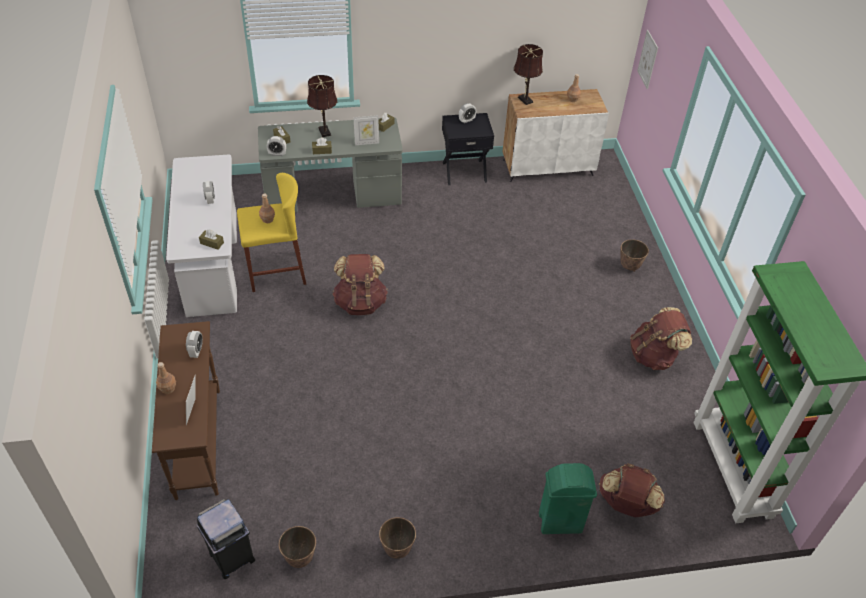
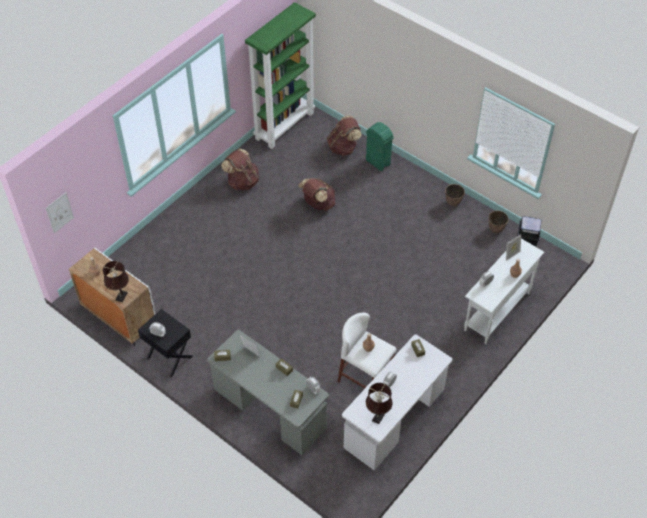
camera: 130 degrees left, 5 degrees up
brown console table [152,321,220,500] -> white console table [464,238,544,344]
yellow stool [237,173,306,292] -> white stool [338,313,396,388]
brown table lamp [307,75,337,137] -> brown table lamp moved to [366,383,393,424]
brown backpack [332,254,388,315] -> brown backpack moved to [298,178,335,211]
planter [621,239,649,272] -> none

